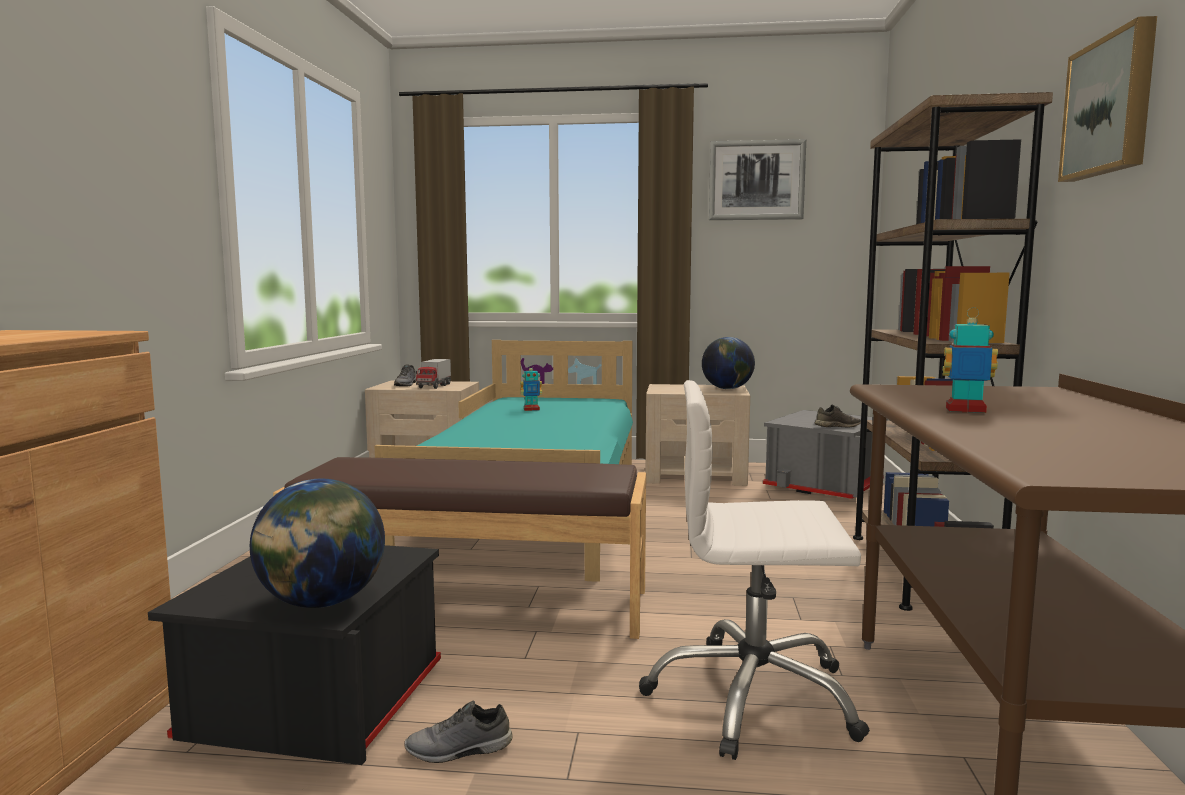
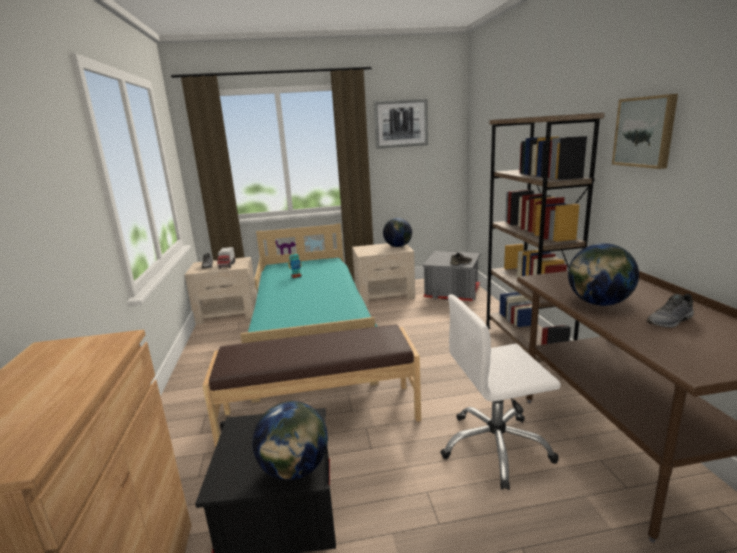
camera: 15 degrees left, 10 degrees up
grey shoe [404,700,513,763] -> grey shoe moved to [646,294,694,328]
toy robot [942,307,998,413] -> globe [568,243,639,306]

